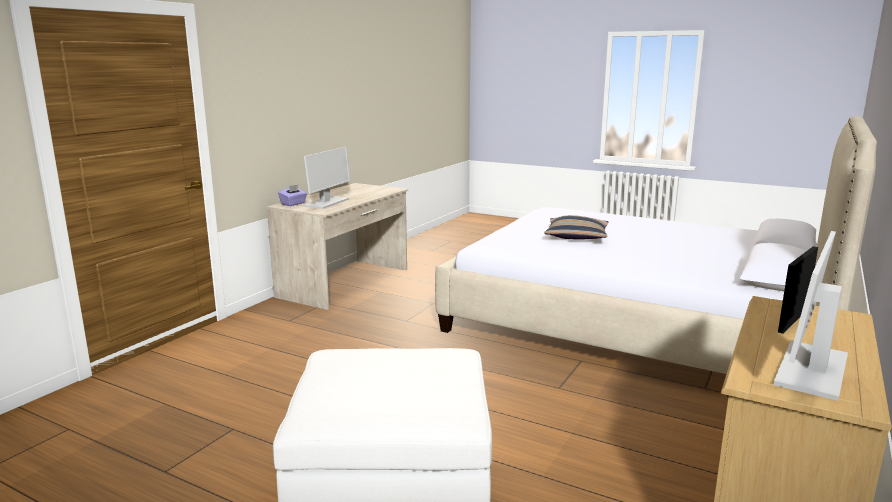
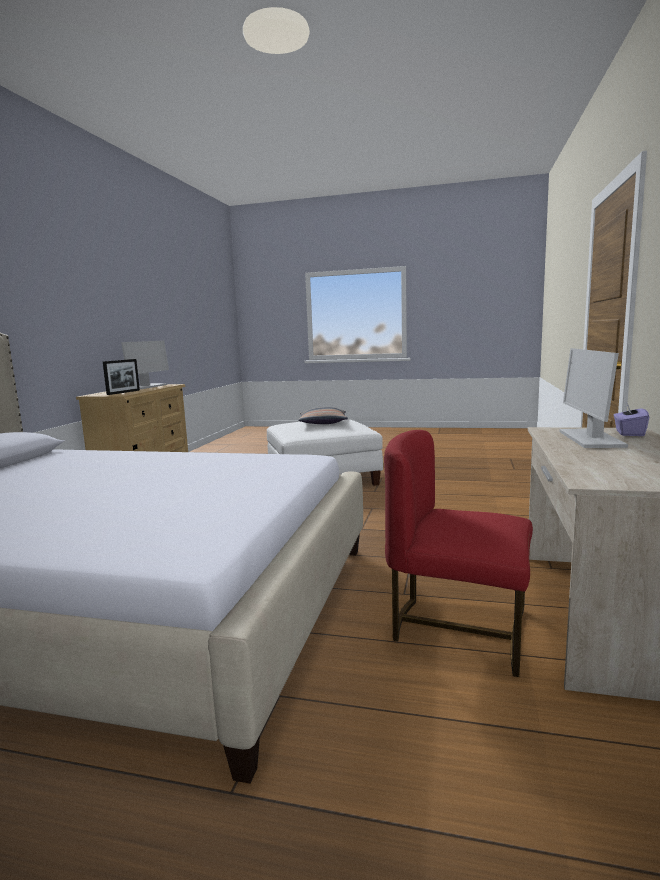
camera: 165 degrees right, 5 degrees down
pillow [544,215,608,239] -> pillow moved to [298,407,348,424]
none -> red chair [384,430,533,677]

